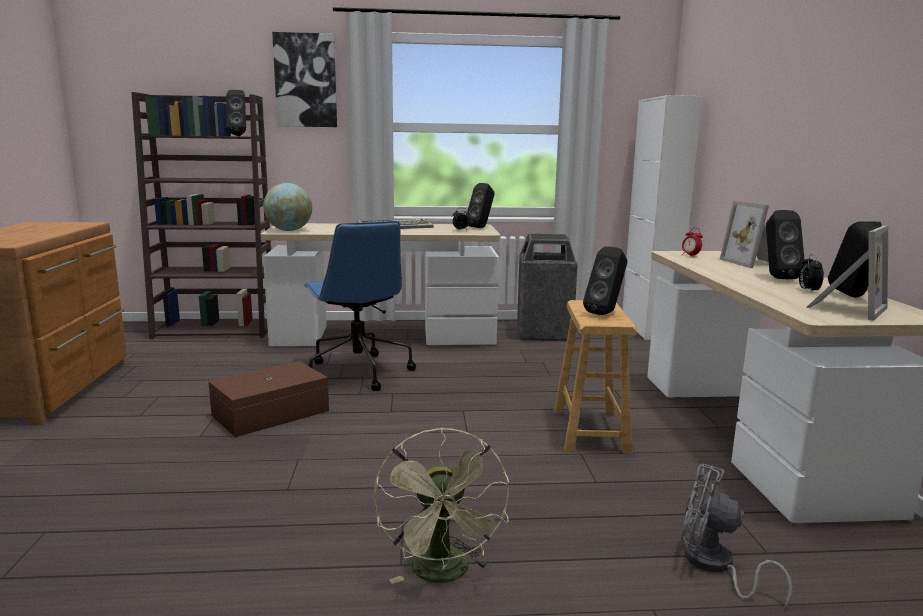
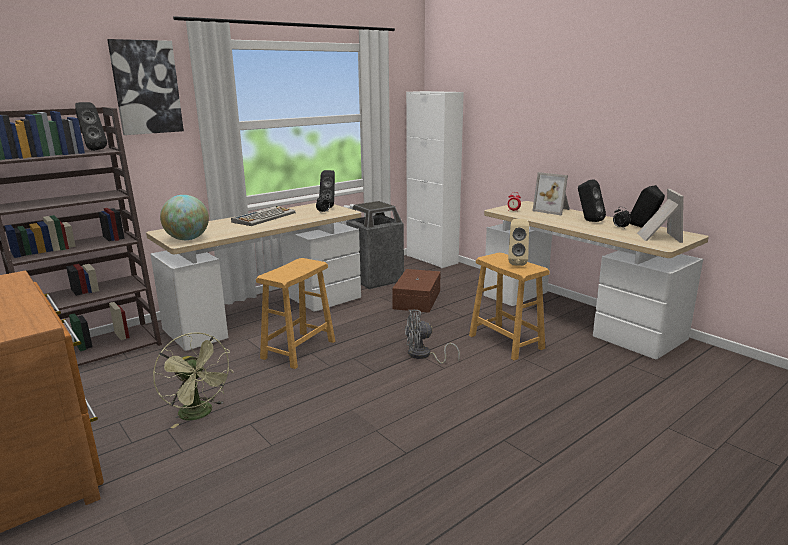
camera: 35 degrees left, 5 degrees up
brown storage box [208,361,329,437] -> brown storage box moved to [392,269,440,313]
blue office chair [303,221,416,391] -> brown stool [256,258,335,369]
green fan [373,427,509,584] -> green fan moved to [153,332,234,428]
black speaker [583,246,628,315] -> beige speaker [508,219,529,266]
grey fan [681,464,792,610] -> grey fan moved to [405,309,460,364]

